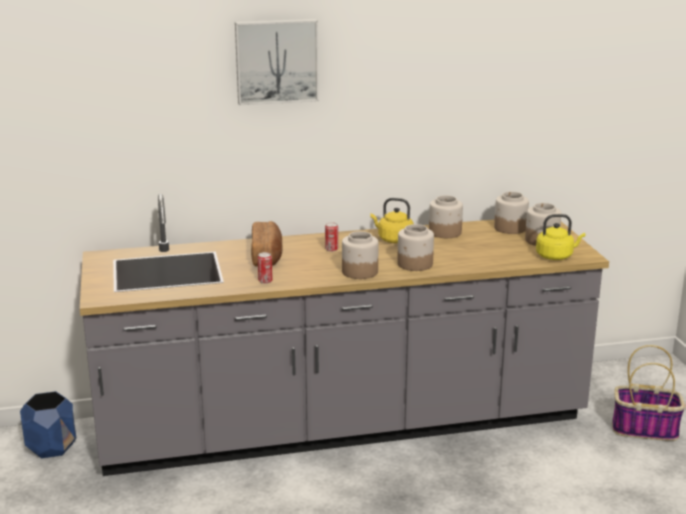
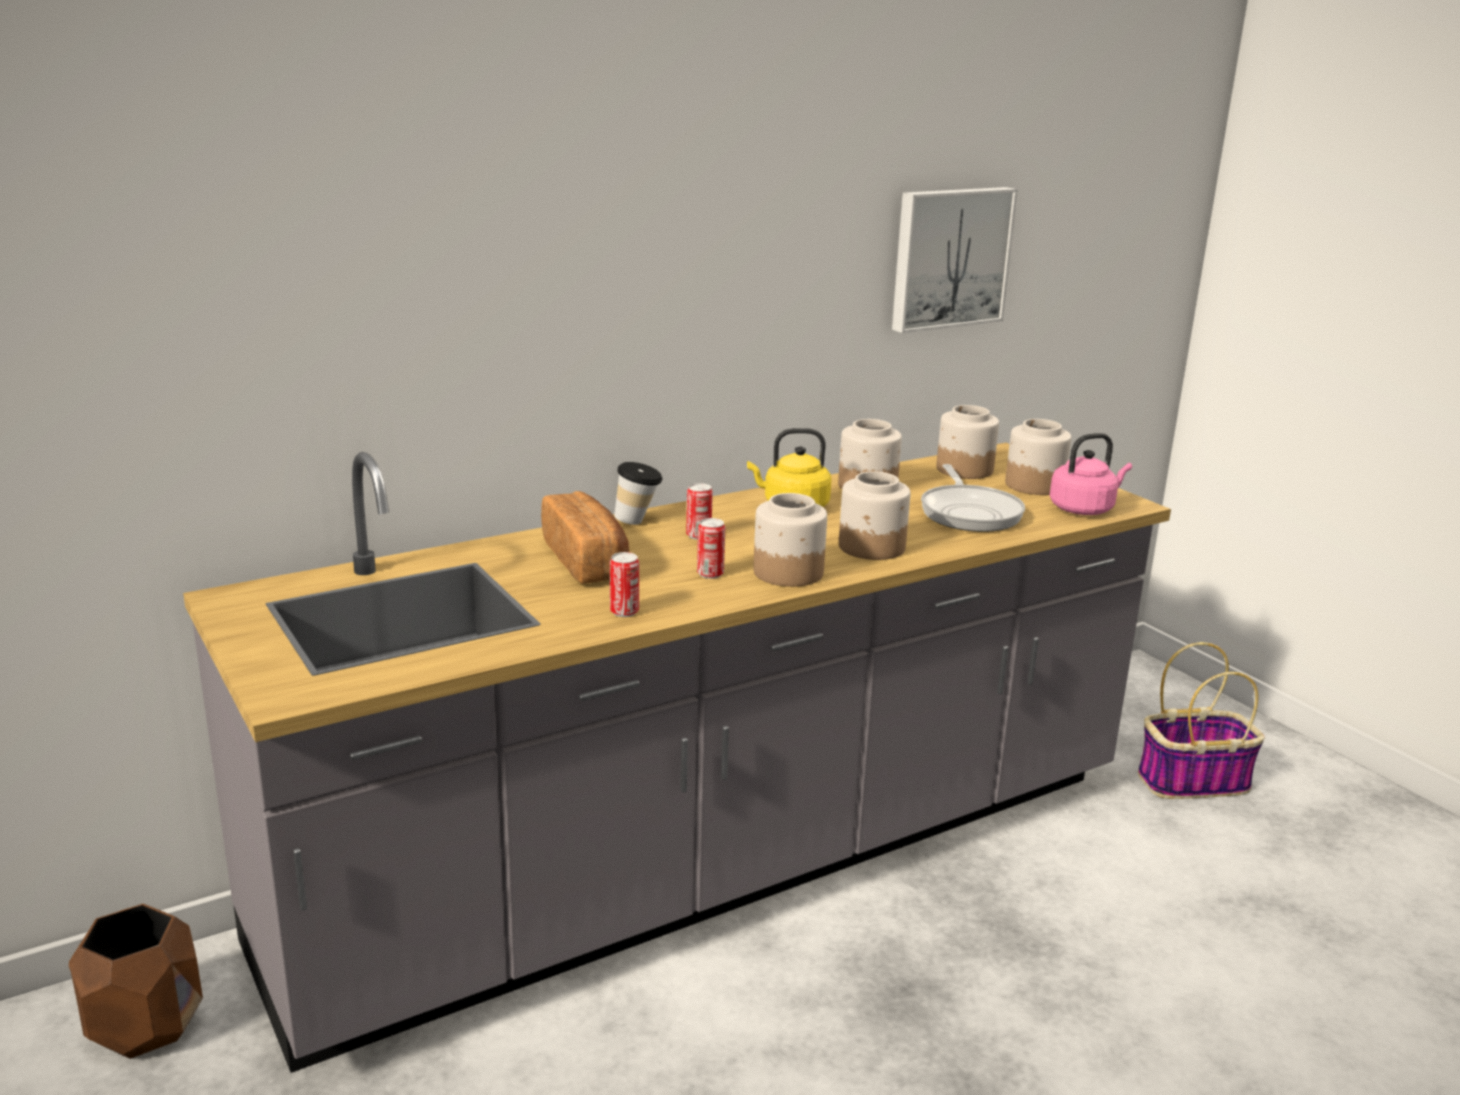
camera: 20 degrees left, 0 degrees up
blue planter [20,391,77,458] -> brown planter [69,904,203,1059]
picture [235,19,319,105] -> picture moved to [892,187,1018,333]
yellow kettle [536,214,586,260] -> pink kettle [1050,433,1132,515]
none -> cup [614,462,663,525]
none -> can [697,518,725,579]
none -> frying pan [921,464,1025,532]

